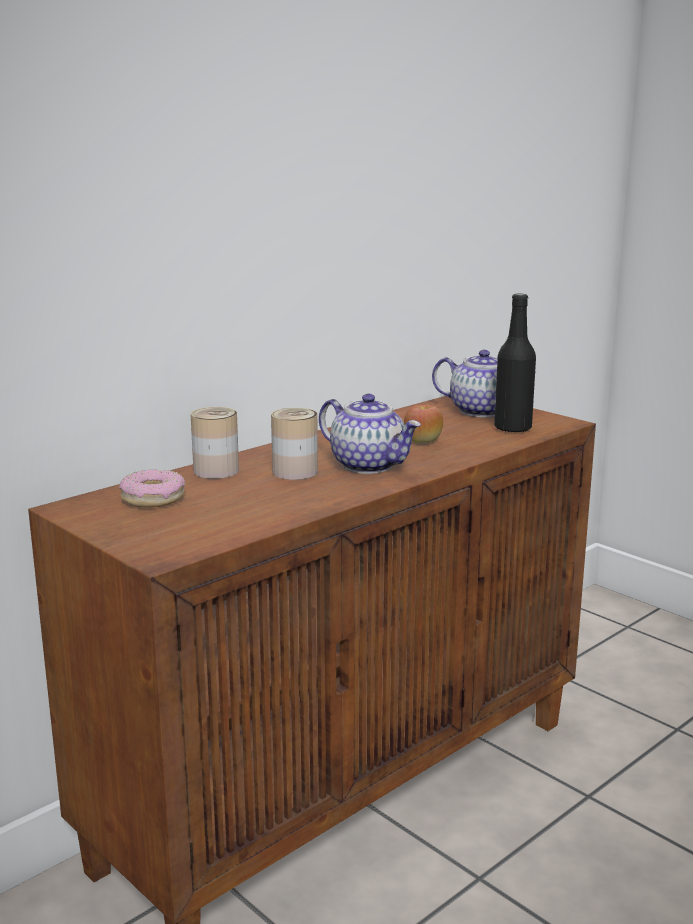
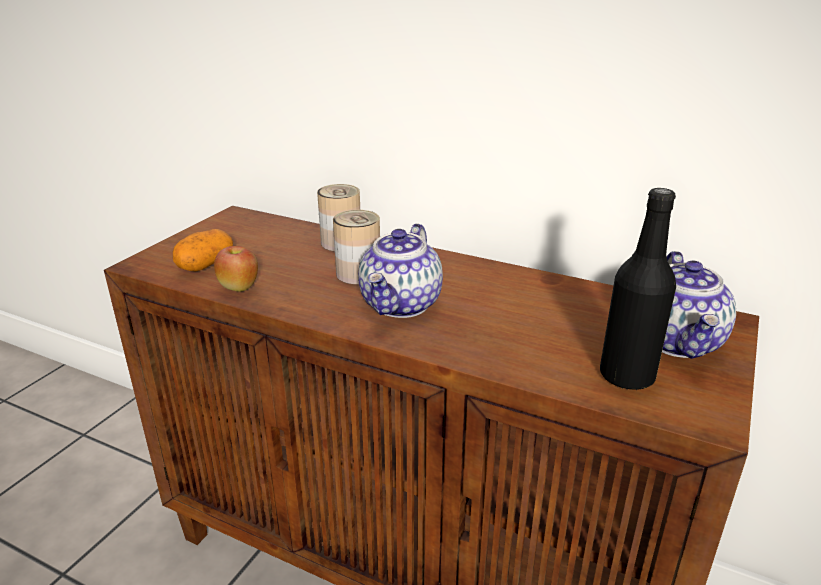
camera: 70 degrees right, 10 degrees up
donut [119,469,185,508] -> none
apple [404,405,443,443] -> apple moved to [214,246,258,292]
none -> potato [173,229,233,271]

